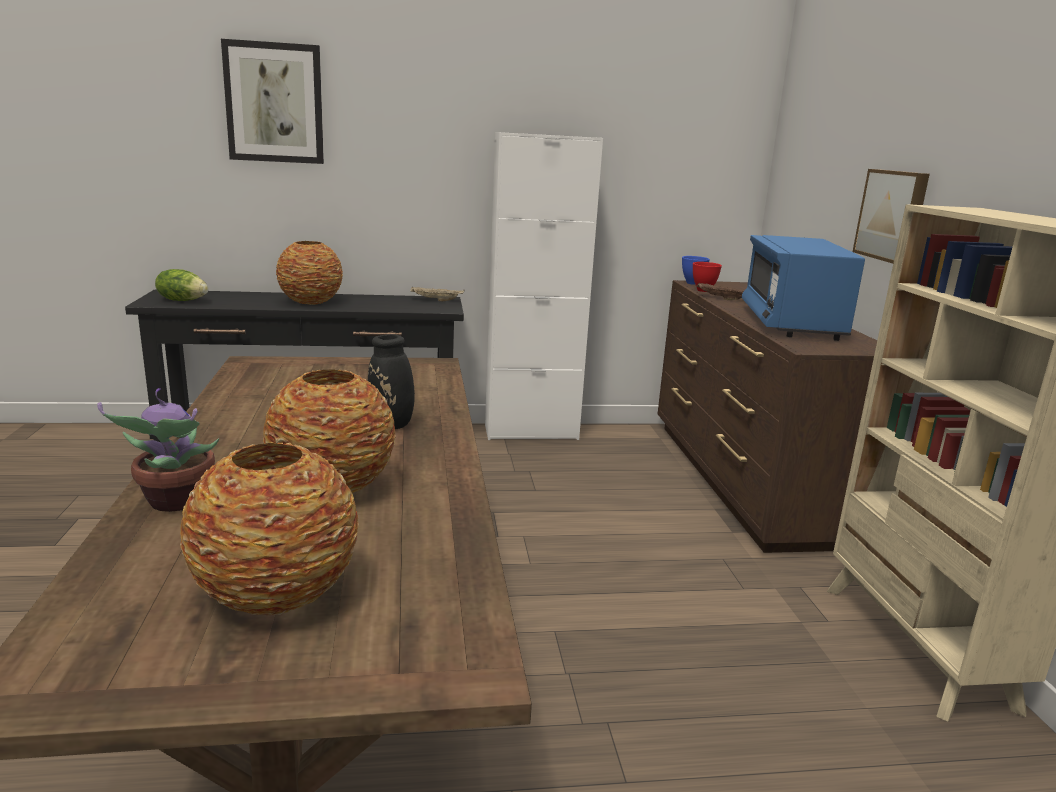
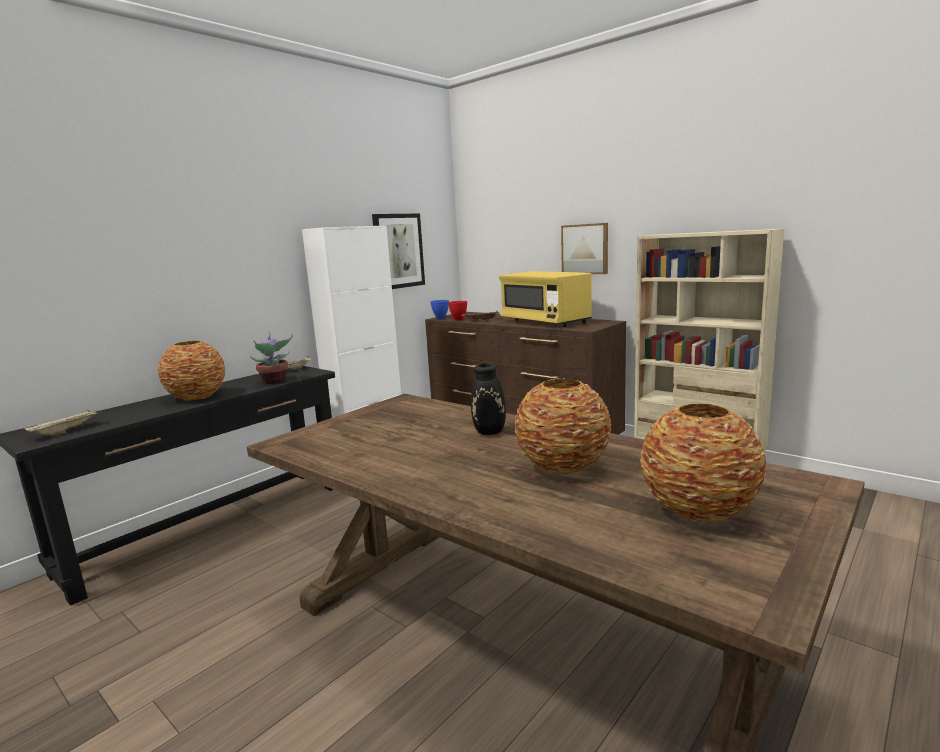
camera: 40 degrees left, 5 degrees down
potted plant [97,388,219,512] -> potted plant moved to [250,332,292,384]
lettuce [155,269,208,301] -> beige tray [24,409,101,435]
picture [221,39,324,164] -> picture moved to [372,214,425,289]
blue microwave [742,235,865,341] -> yellow microwave [499,271,592,327]

